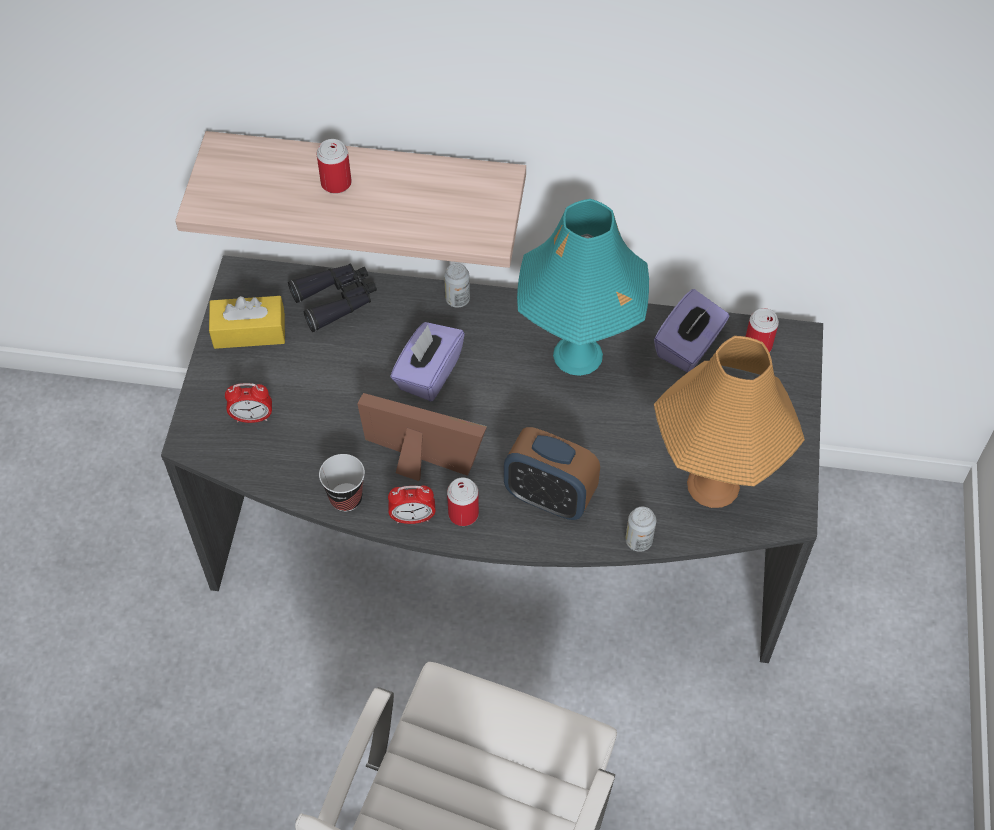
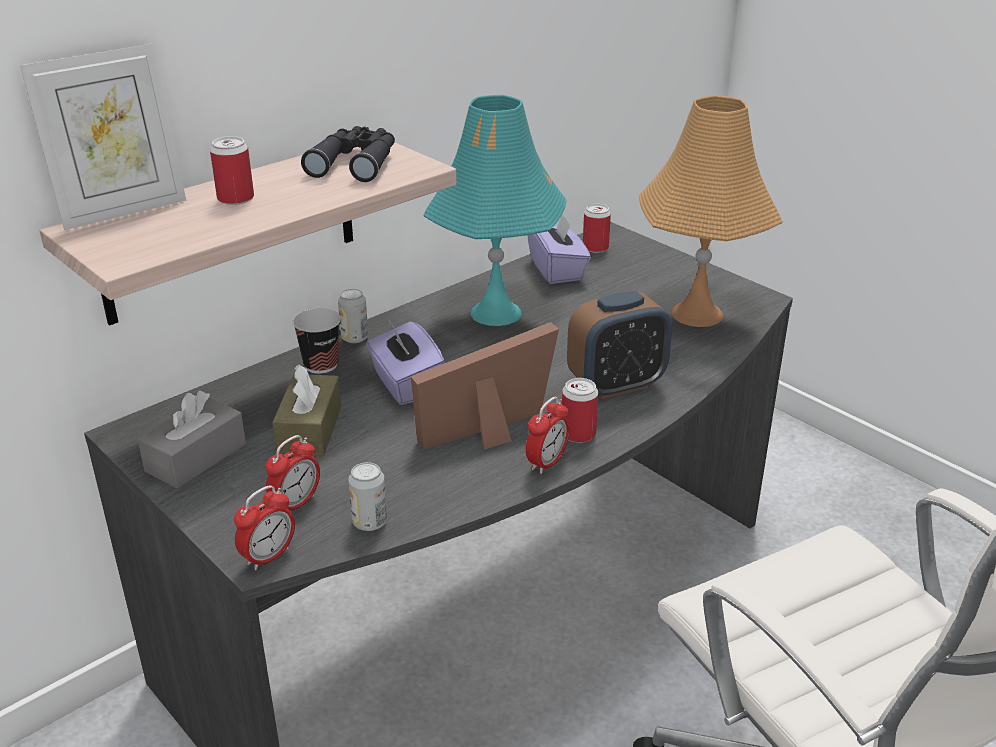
camera: 50 degrees left, 25 degrees down
yellow tissue box [209,296,285,349] -> grey tissue box [138,391,246,489]
black binoculars [288,264,377,332] -> black binoculars moved to [301,126,395,182]
cup [319,454,365,512] -> cup moved to [293,308,341,374]
can [625,507,656,552] -> can moved to [348,462,387,531]
none -> picture frame [20,44,186,230]
none -> alarm clock [234,485,295,570]
none -> brown tissue box [272,365,341,457]

